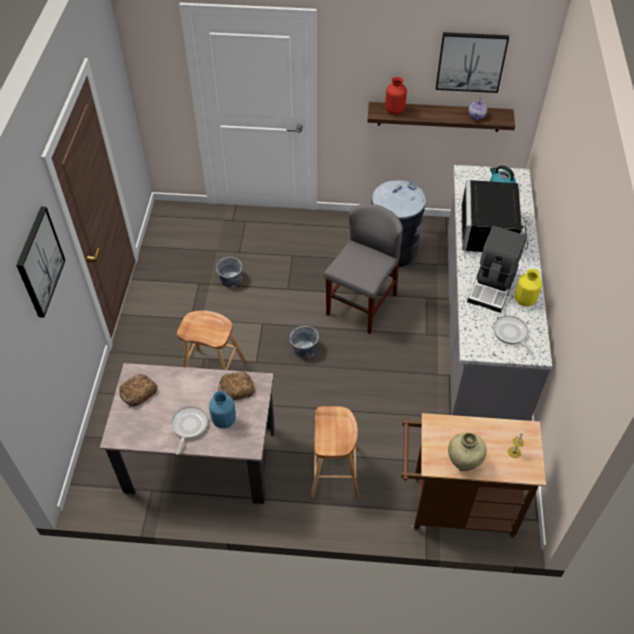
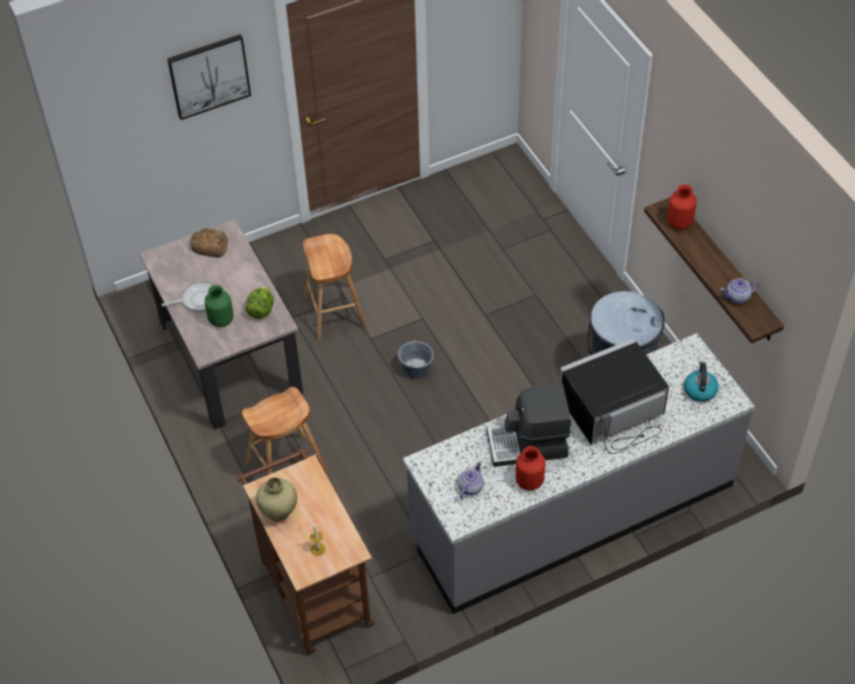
camera: 60 degrees right, 0 degrees up
blue vase [209,391,236,428] -> green vase [205,285,233,327]
grey bucket [216,256,242,287] -> none
bread [218,372,255,400] -> lettuce [245,286,274,319]
grey chair [324,204,403,334] -> none
picture [436,32,509,93] -> none
frying pan [493,316,534,355] -> teapot [458,461,484,499]
yellow vase [515,269,542,306] -> red vase [516,446,545,490]

